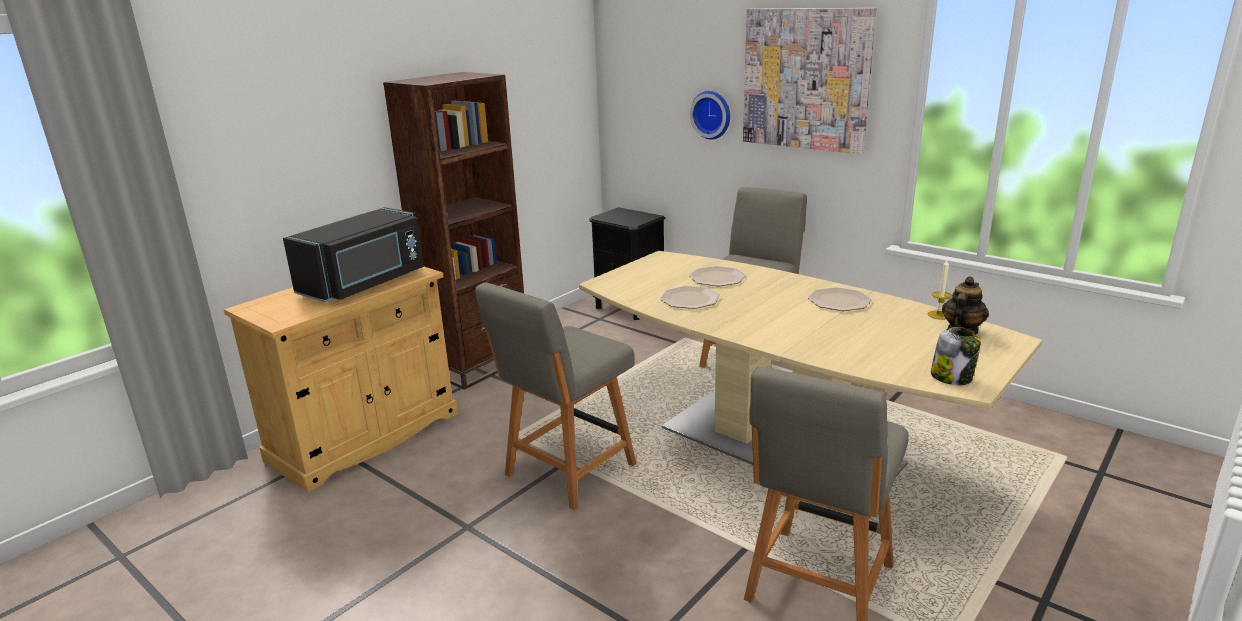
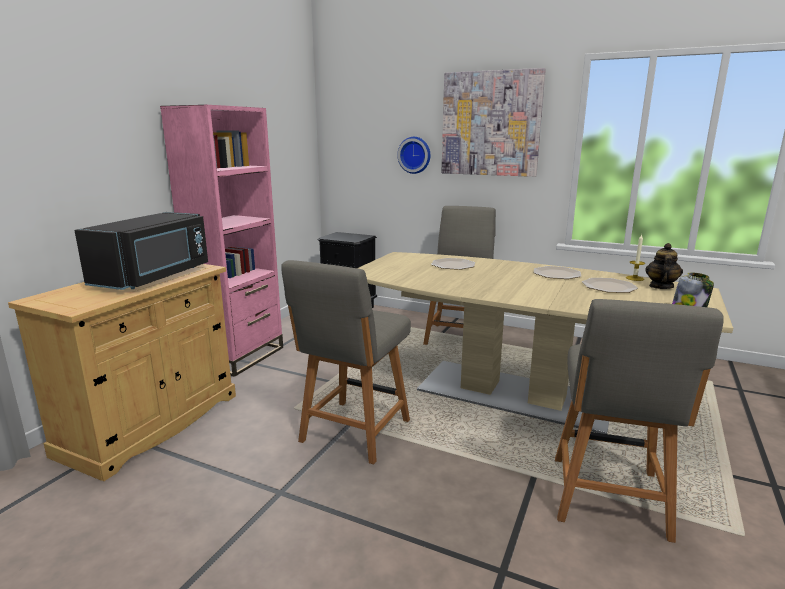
camera: 15 degrees left, 5 degrees down
brown bookcase [383,72,524,390] -> pink bookcase [160,105,283,377]
plate [660,286,720,309] -> plate moved to [582,278,638,293]

